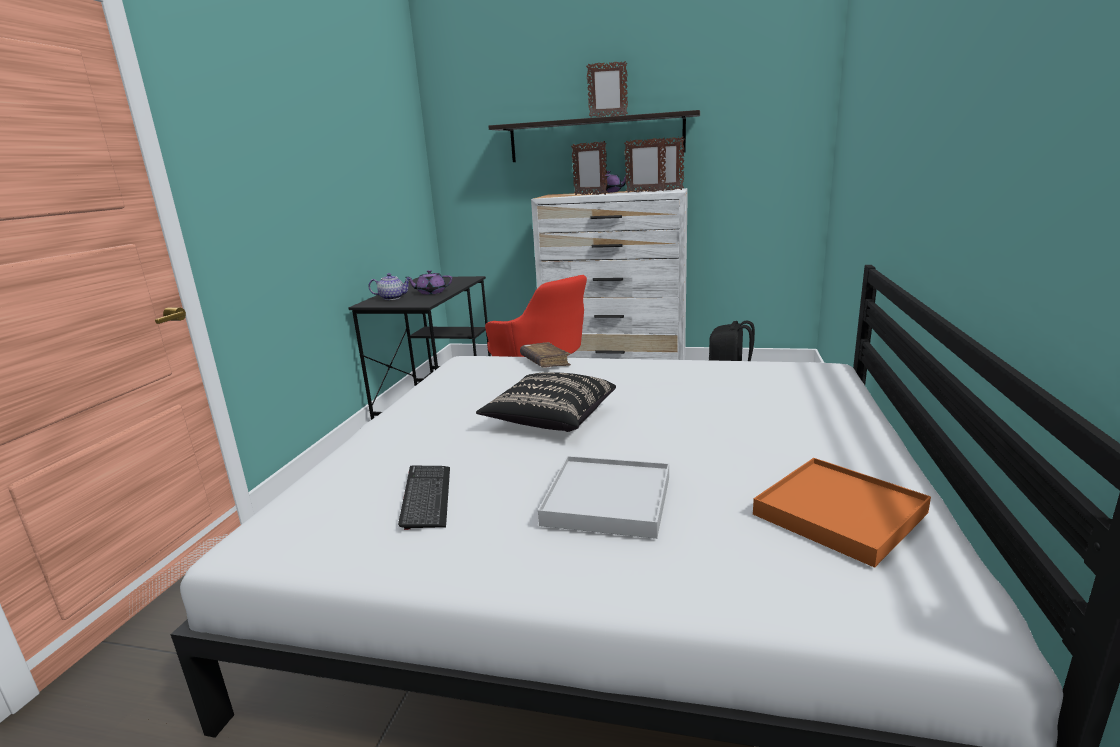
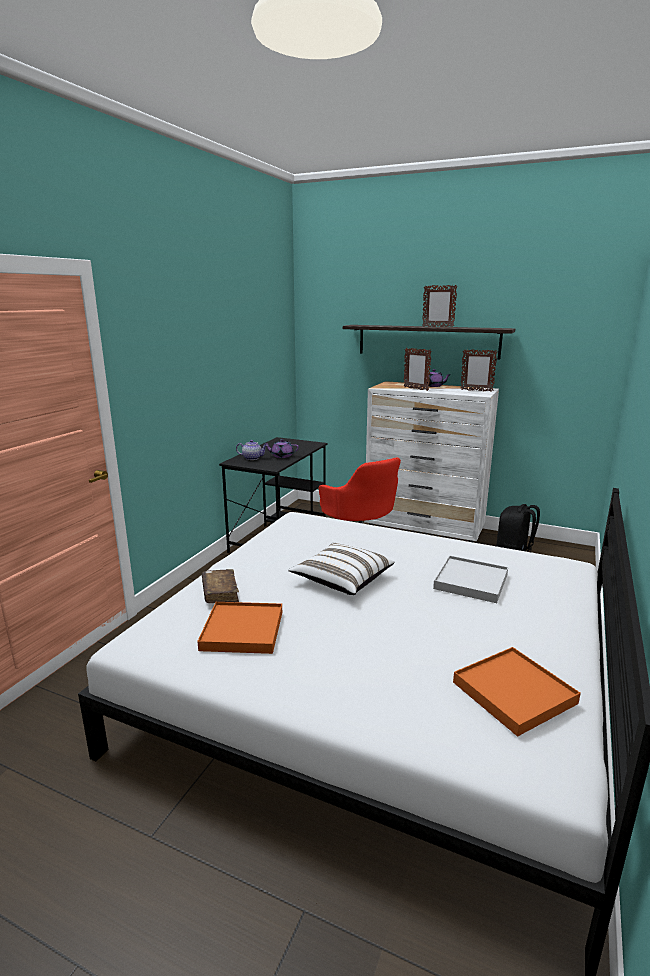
camera: 10 degrees right, 0 degrees up
keyboard [398,466,450,530] -> orange tray [197,602,282,654]
black pillow [476,372,616,432] -> white pillow [288,543,394,595]
brown book [520,342,571,368] -> brown book moved to [202,569,239,603]
white tray [538,456,669,539] -> white tray moved to [433,555,508,603]
picture frame [624,137,666,193] -> none

